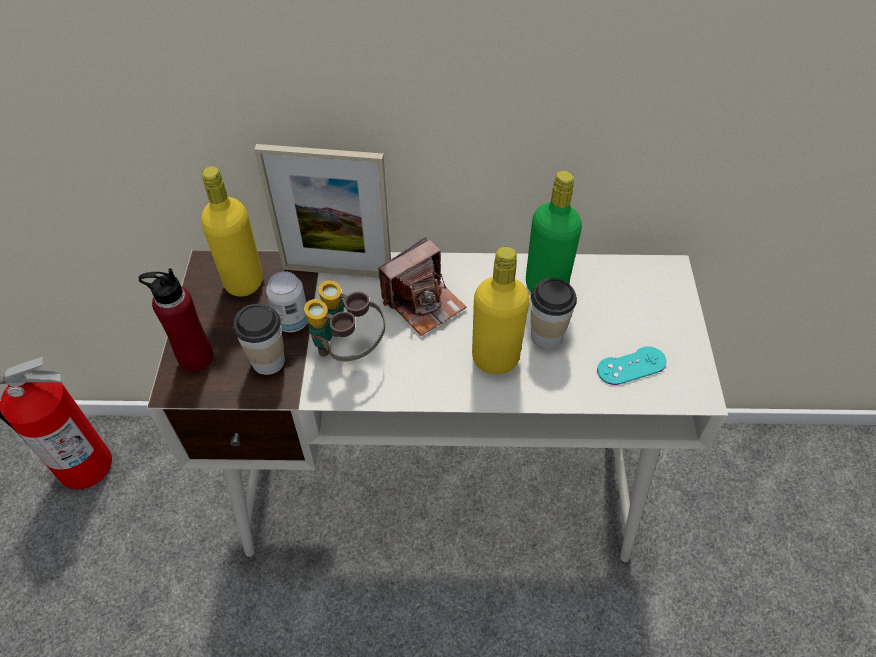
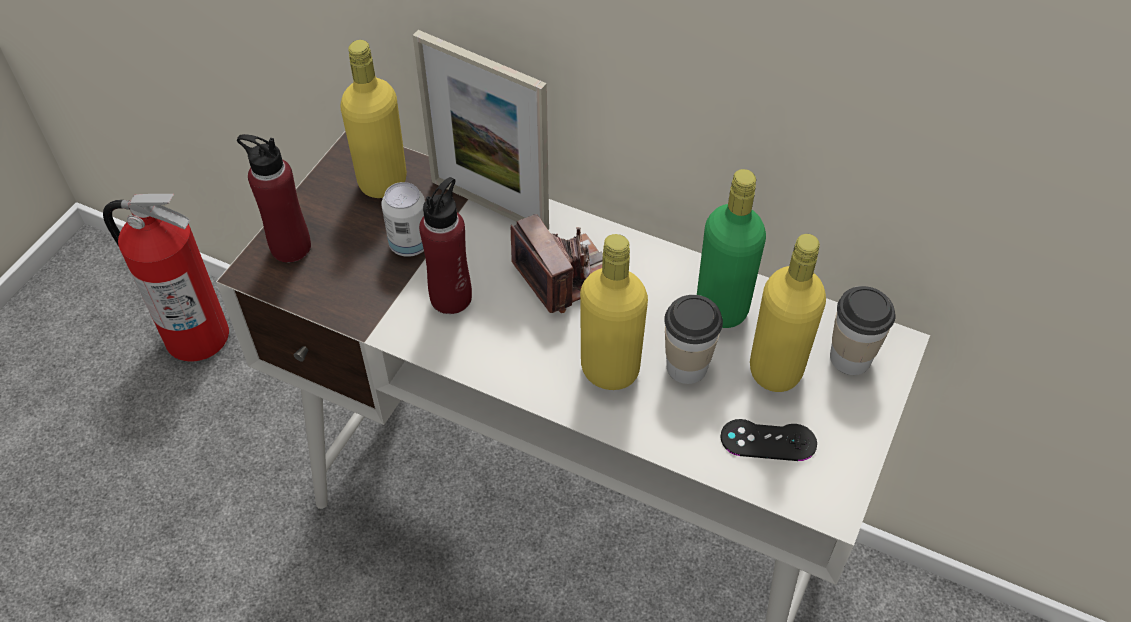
camera: 25 degrees right, 0 degrees up
cup [233,304,285,375] -> cup moved to [830,286,896,375]
binoculars [304,281,385,362] -> red bottle [419,177,472,314]
camera [378,237,466,336] -> camera turned 105 degrees counterclockwise [511,214,603,313]
turquoise game controller [597,346,667,385] -> black game controller [720,419,817,461]
none -> yellow bottle [750,234,826,392]

